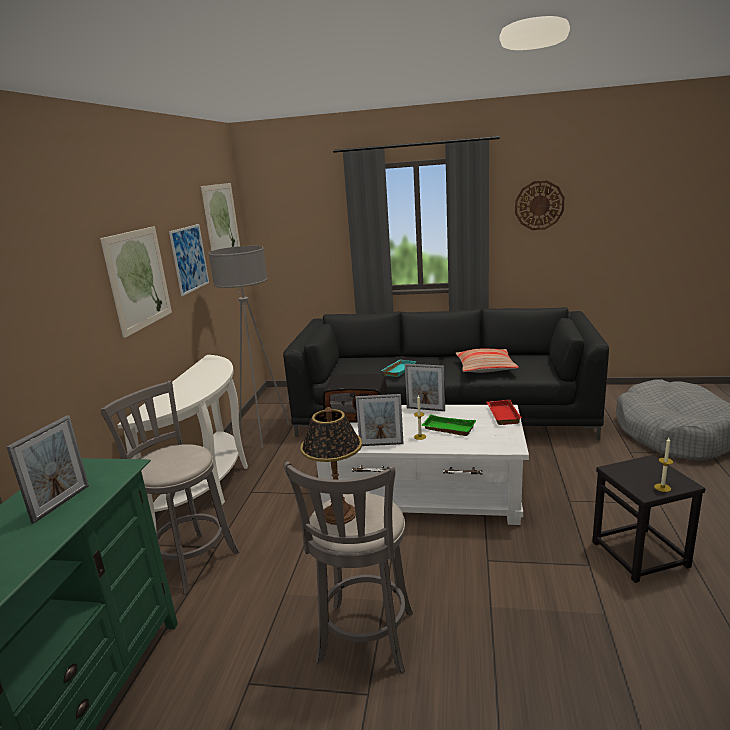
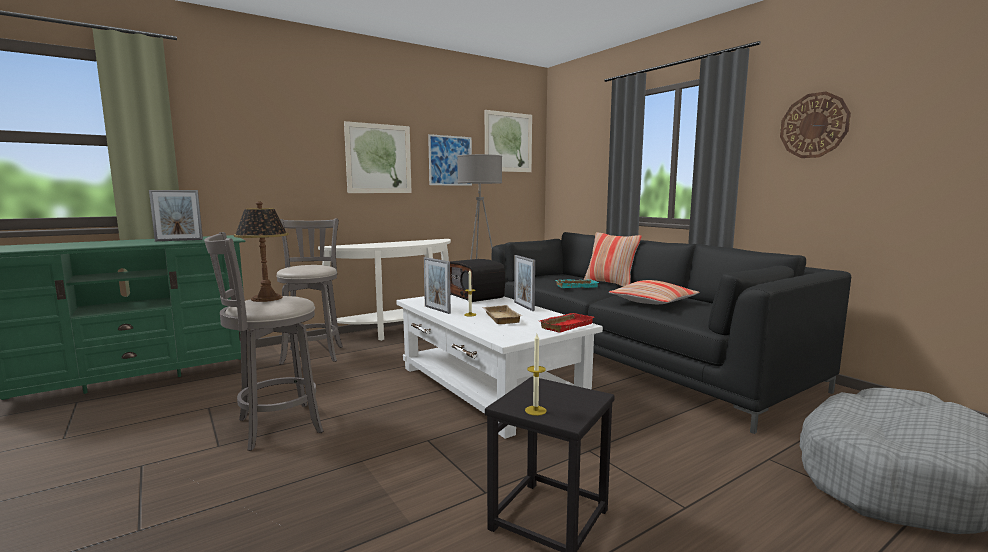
camera: 45 degrees right, 10 degrees down
green tray [421,415,476,436] -> beige tray [482,305,521,324]
none -> pillow [584,232,642,287]

